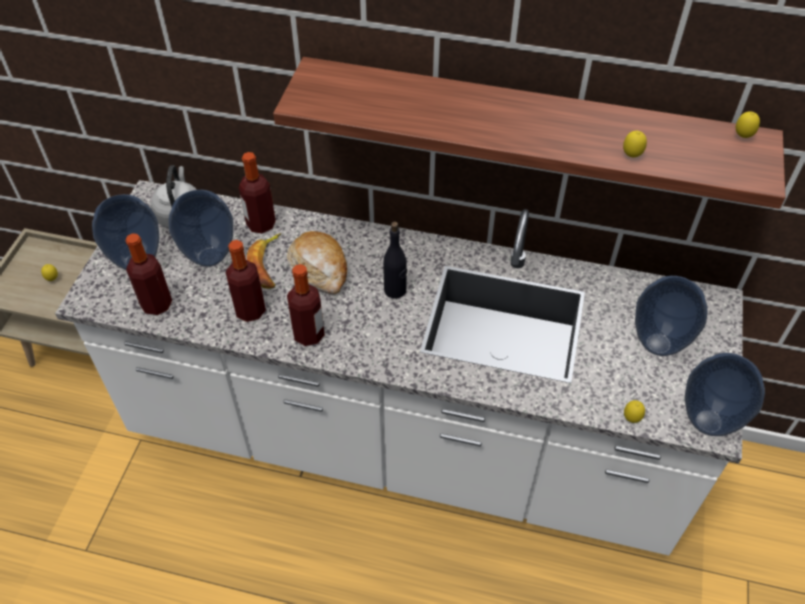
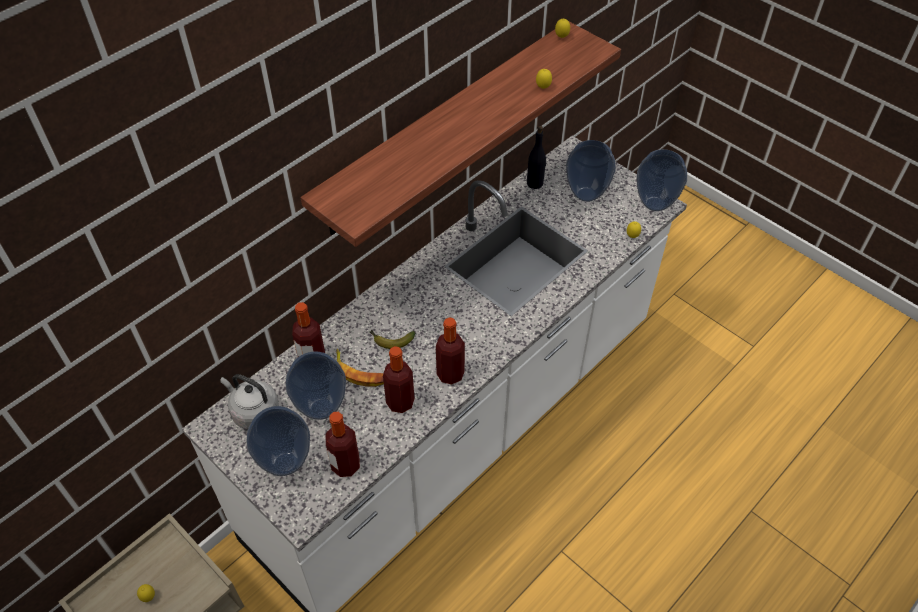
camera: 60 degrees left, 0 degrees up
bread [287,231,347,294] -> banana [370,330,416,349]
black bottle [383,221,407,299] -> black bottle moved to [527,126,546,189]

